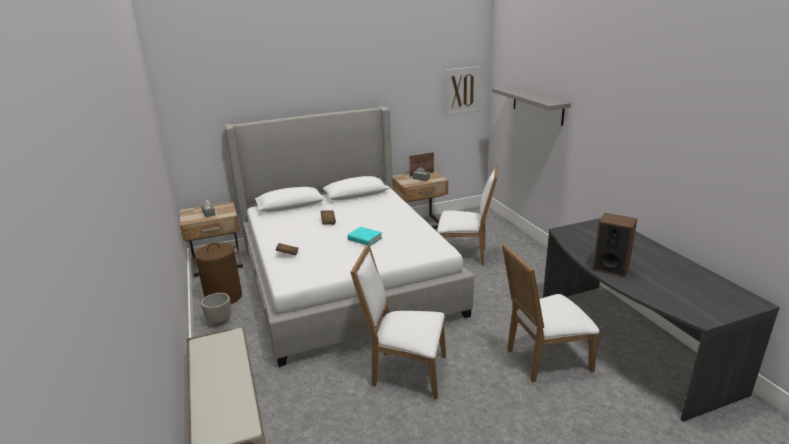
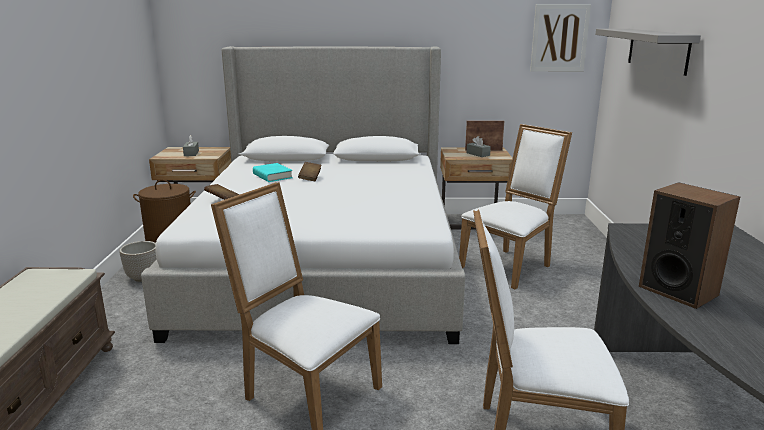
camera: 20 degrees right, 5 degrees down
turquoise book [347,227,382,246] -> turquoise book moved to [253,163,293,182]
white chair [437,165,498,265] -> white chair turned 75 degrees counterclockwise [459,124,572,289]

